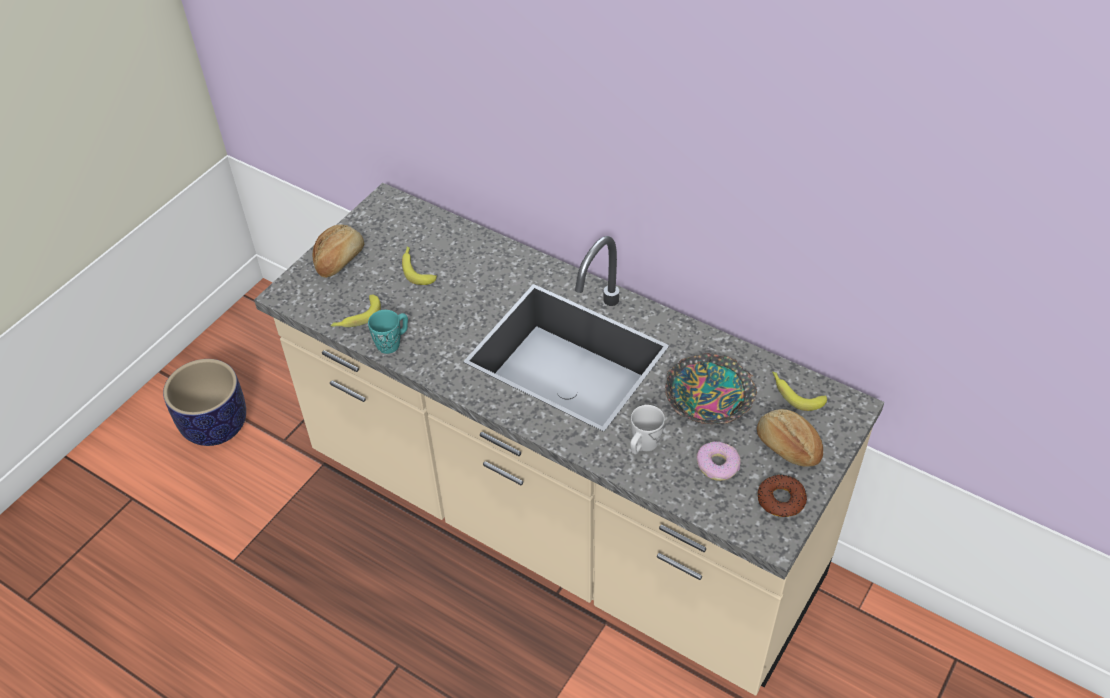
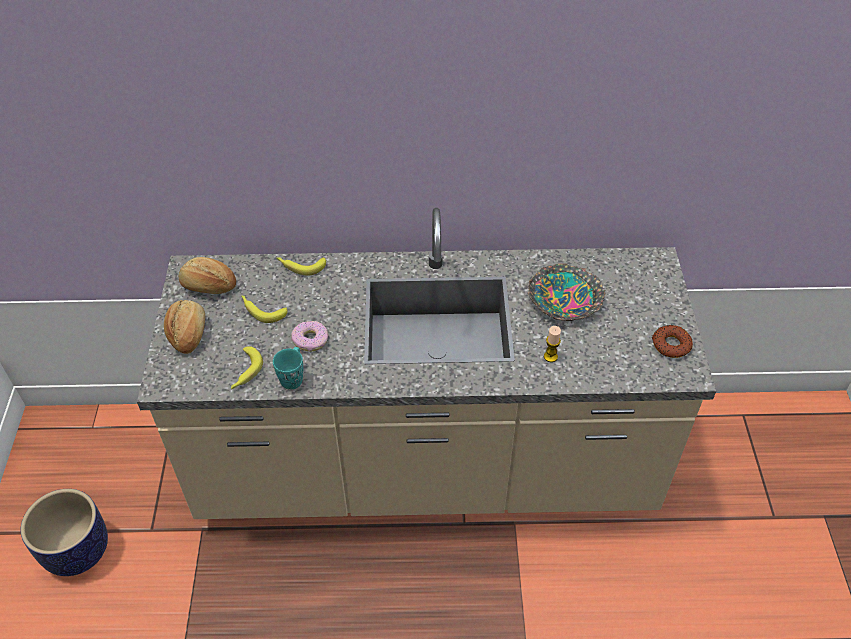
camera: 35 degrees left, 0 degrees up
white mug [630,405,665,454] -> candle [544,326,561,362]
donut [696,441,741,481] -> donut moved to [291,321,329,351]
bread [757,409,823,467] -> bread moved to [179,257,236,294]
banana [772,372,827,411] -> banana moved to [277,257,326,276]

